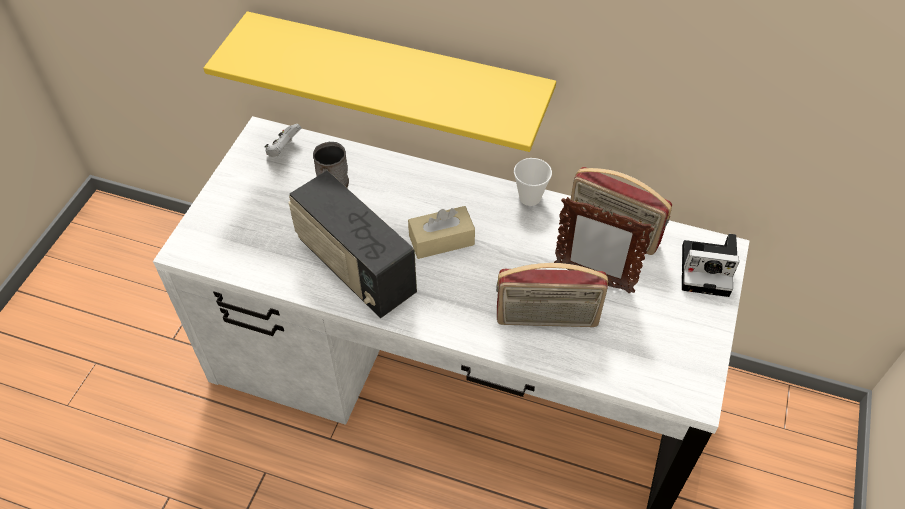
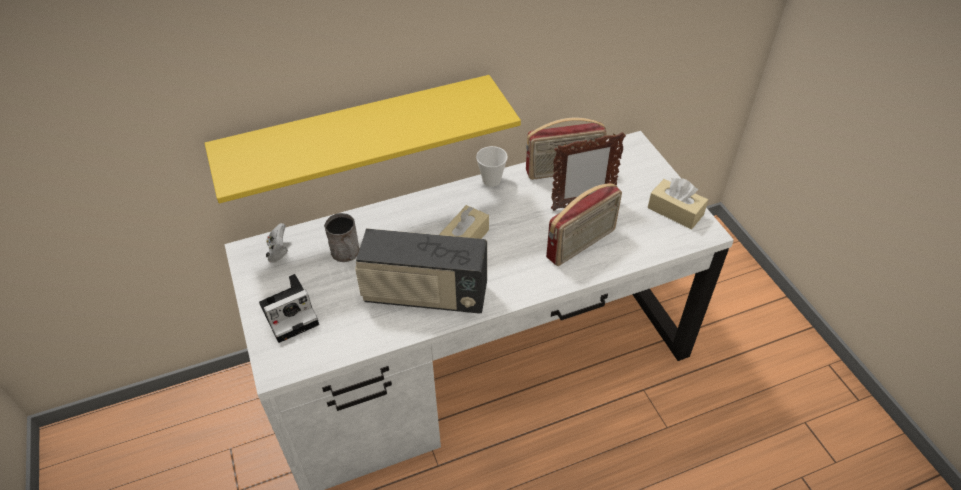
camera: 40 degrees left, 5 degrees down
camera [682,234,739,297] -> camera moved to [259,274,319,343]
none -> beige tissue box [648,178,708,230]

